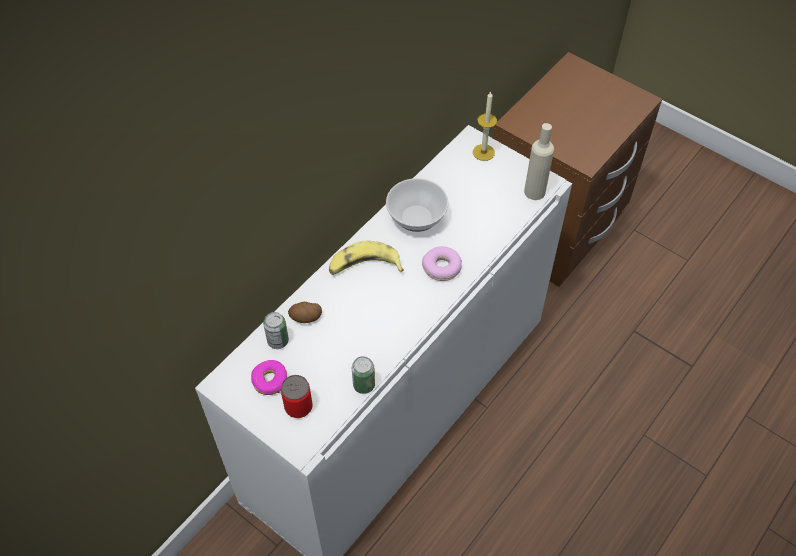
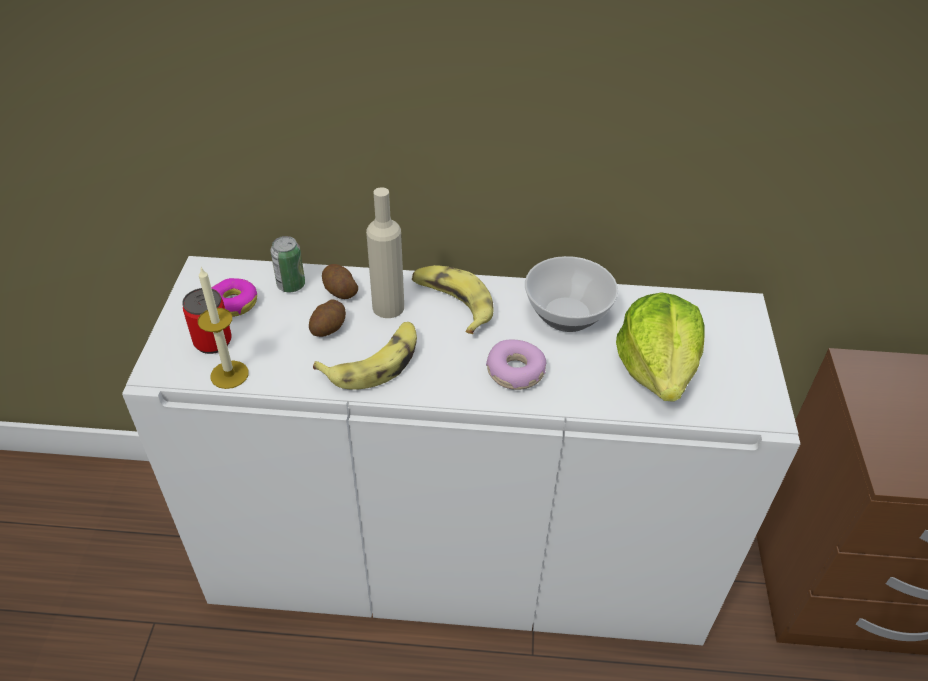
camera: 55 degrees right, 10 degrees down
can [352,356,375,394] -> none
candle [473,91,497,161] -> candle moved to [198,267,249,389]
beige bottle [524,123,554,200] -> beige bottle moved to [366,187,404,318]
none -> potato [309,299,346,337]
none -> banana [313,322,417,390]
none -> lettuce [616,292,705,402]

